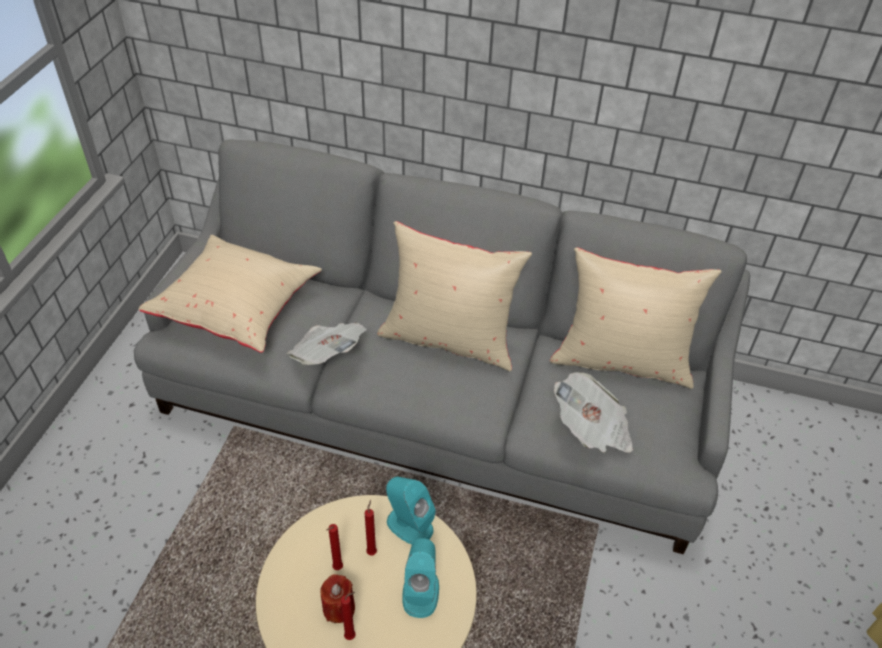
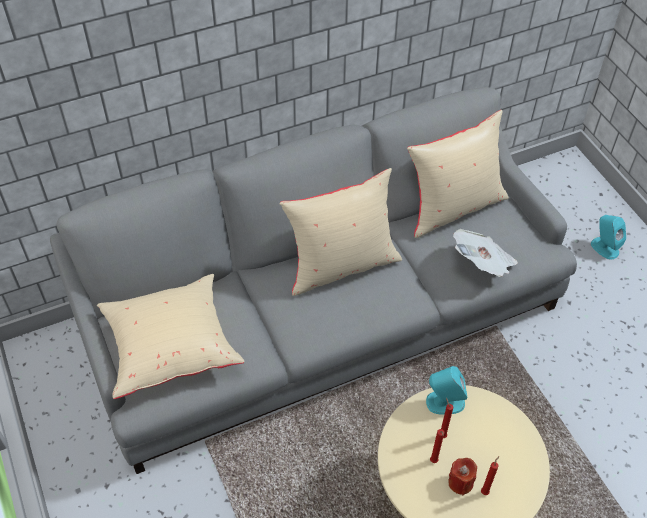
camera: 40 degrees left, 5 degrees up
newspaper [286,322,367,365] -> none
turquoise speaker [402,538,439,618] -> turquoise speaker moved to [591,215,626,260]

